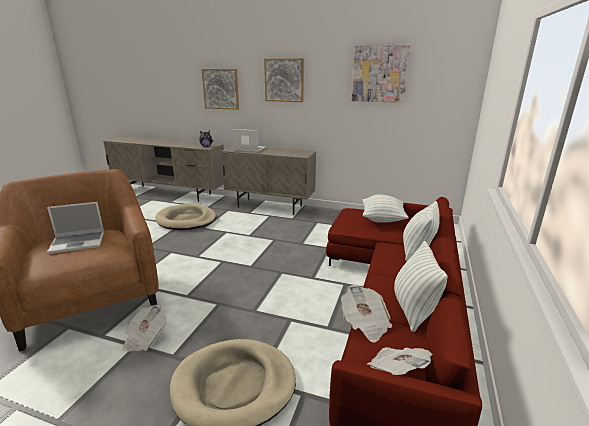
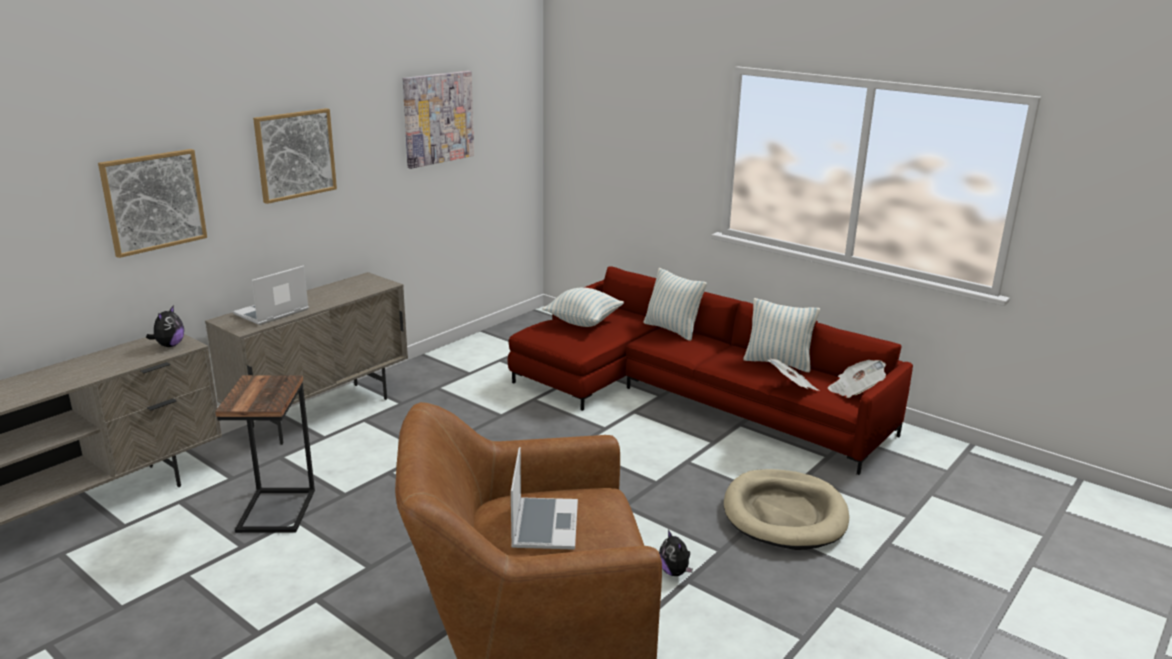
camera: 70 degrees left, 0 degrees up
newspaper [122,305,167,352] -> plush toy [659,530,693,576]
beige dog bed [155,204,216,230] -> side table [215,375,315,533]

